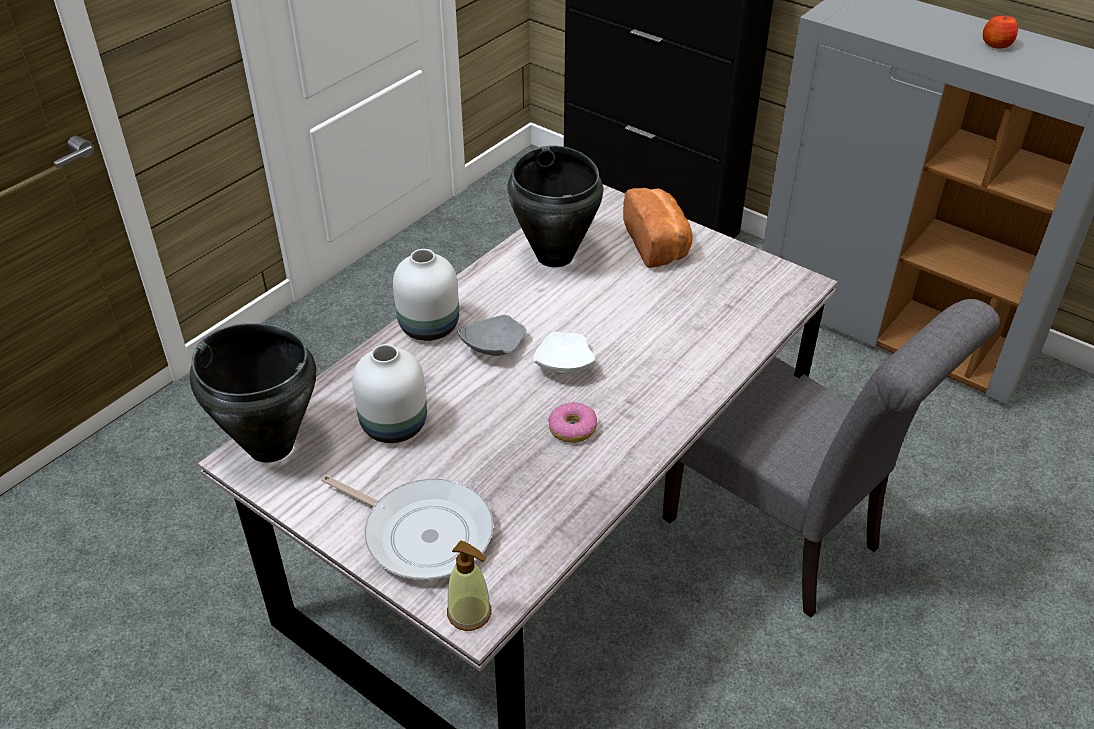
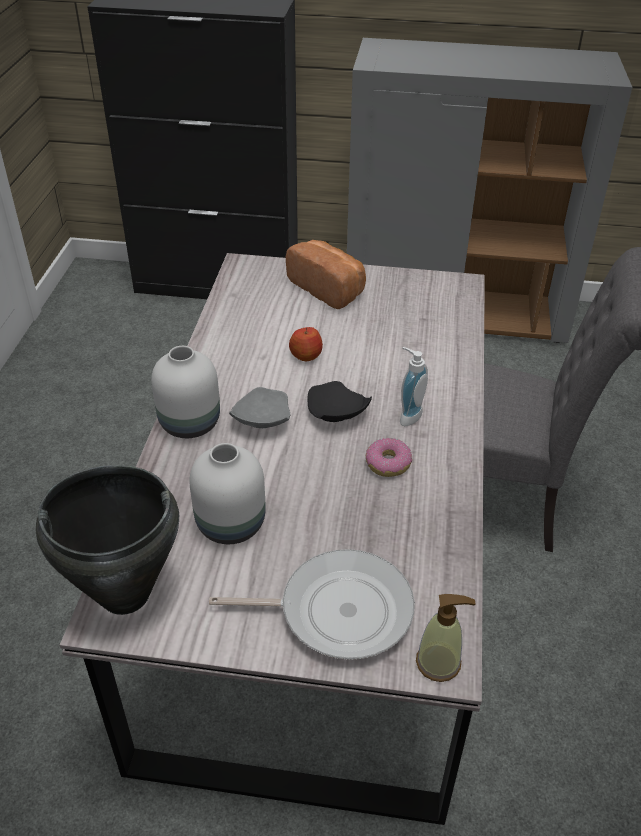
camera: 30 degrees left, 0 degrees up
black cooking pot [507,146,603,267] -> none
white plate [534,332,596,374] -> black plate [307,381,372,422]
apple [983,13,1018,49] -> apple moved to [289,327,323,361]
none -> soap dispenser [400,347,428,426]

